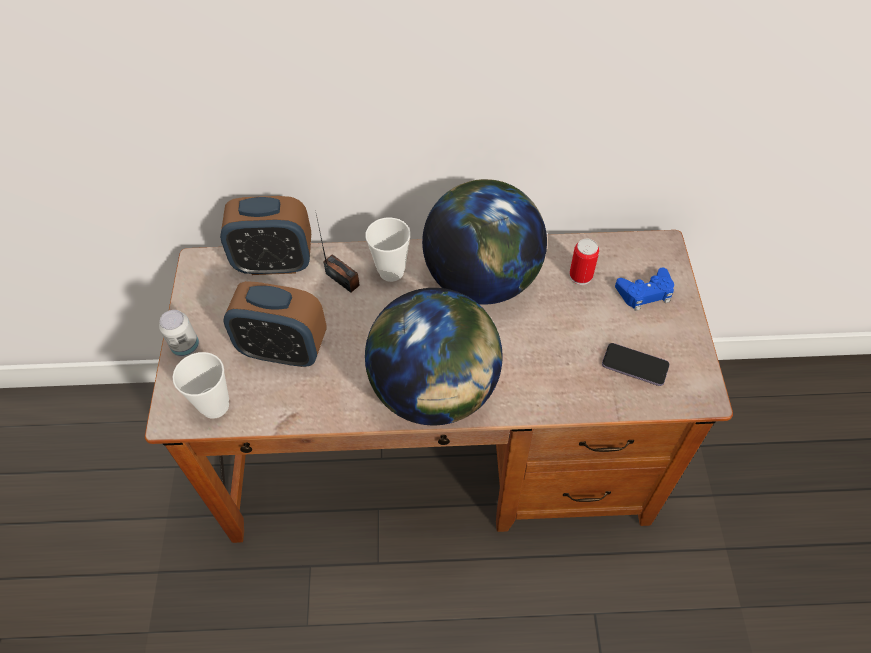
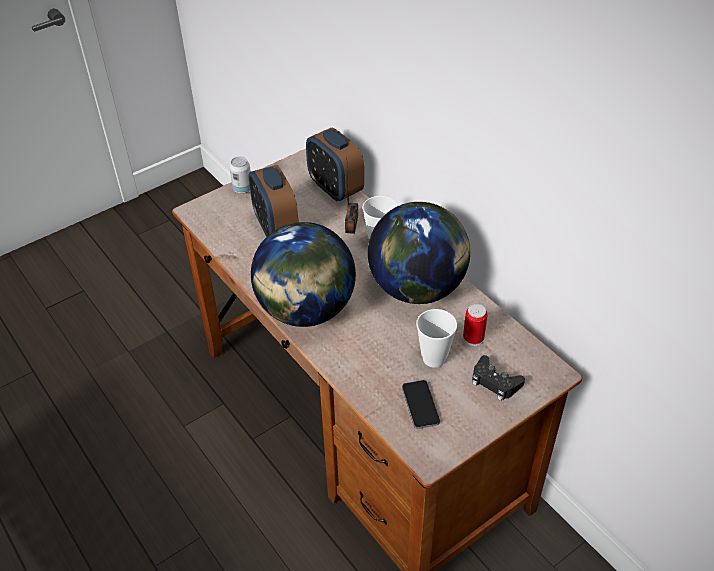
camera: 55 degrees right, 10 degrees down
cup [172,352,229,419] -> cup moved to [416,309,457,368]
blue game controller [615,267,674,311] -> black game controller [472,355,525,401]

